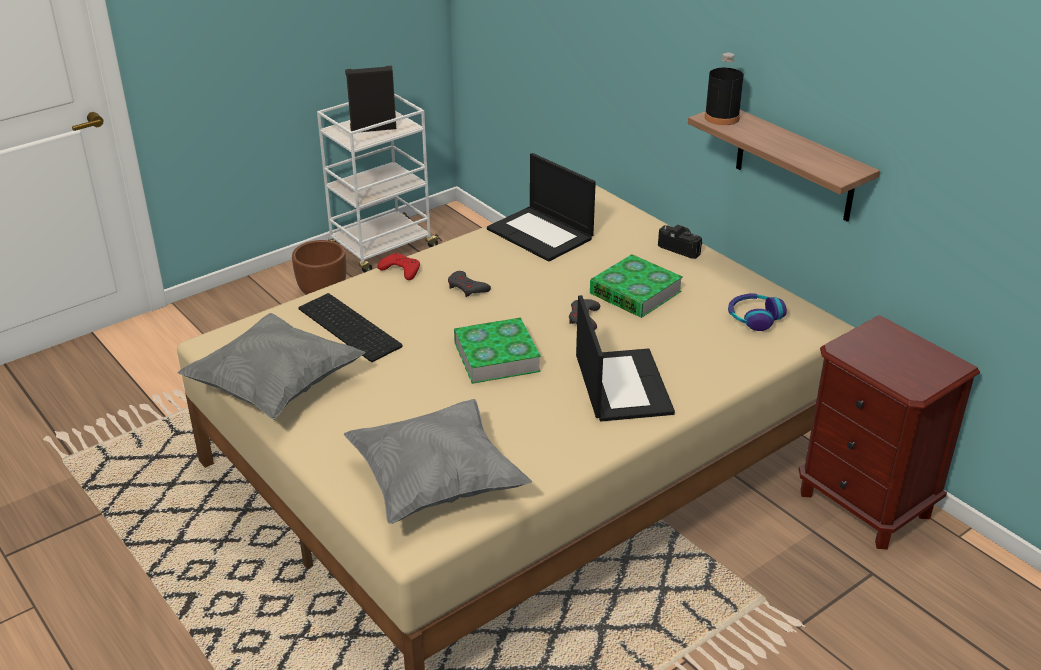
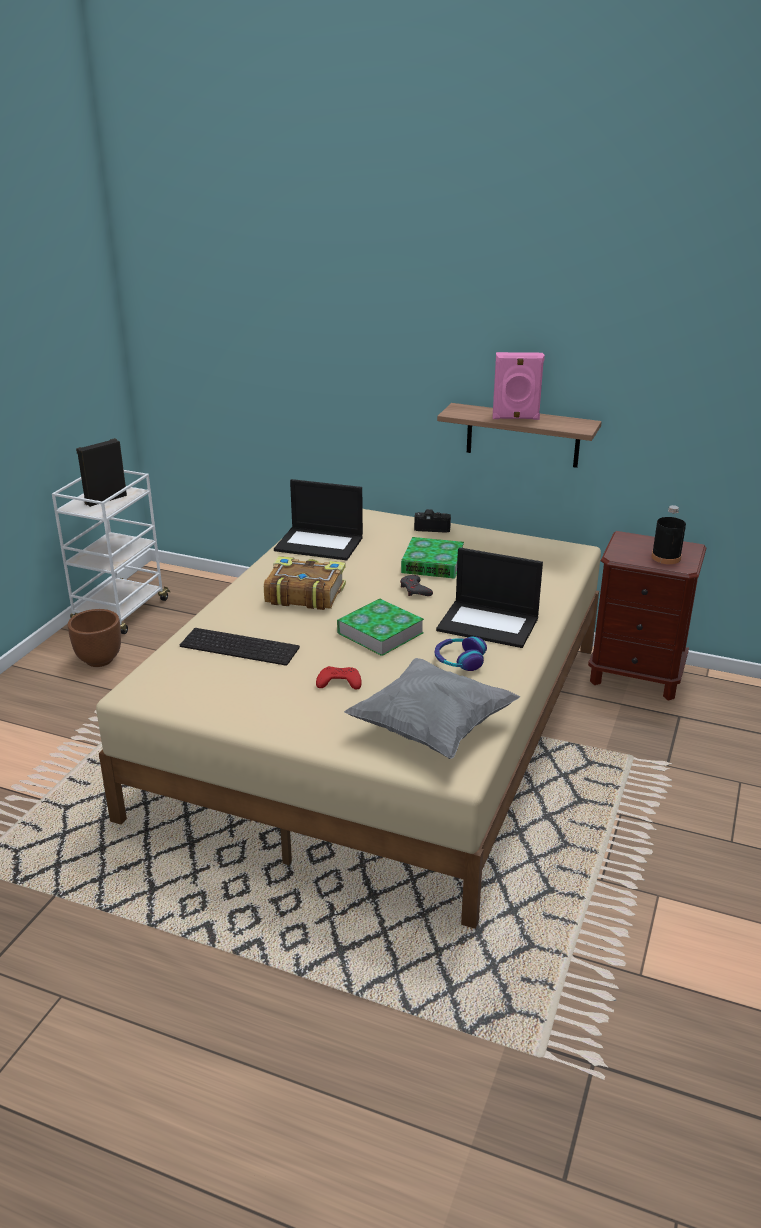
camera: 30 degrees left, 5 degrees down
grey pillow [177,313,366,419] -> none
red game controller [377,253,420,280] -> red game controller moved to [316,666,362,689]
grey game controller [448,271,491,297] -> book [264,556,346,610]
laptop [576,295,675,421] -> laptop turned 150 degrees clockwise [436,548,543,648]
black bottle [705,52,744,125] -> black bottle moved to [651,505,686,564]
headphones [728,293,787,331] -> headphones moved to [435,636,487,671]
none -> pink speaker [492,352,545,420]

